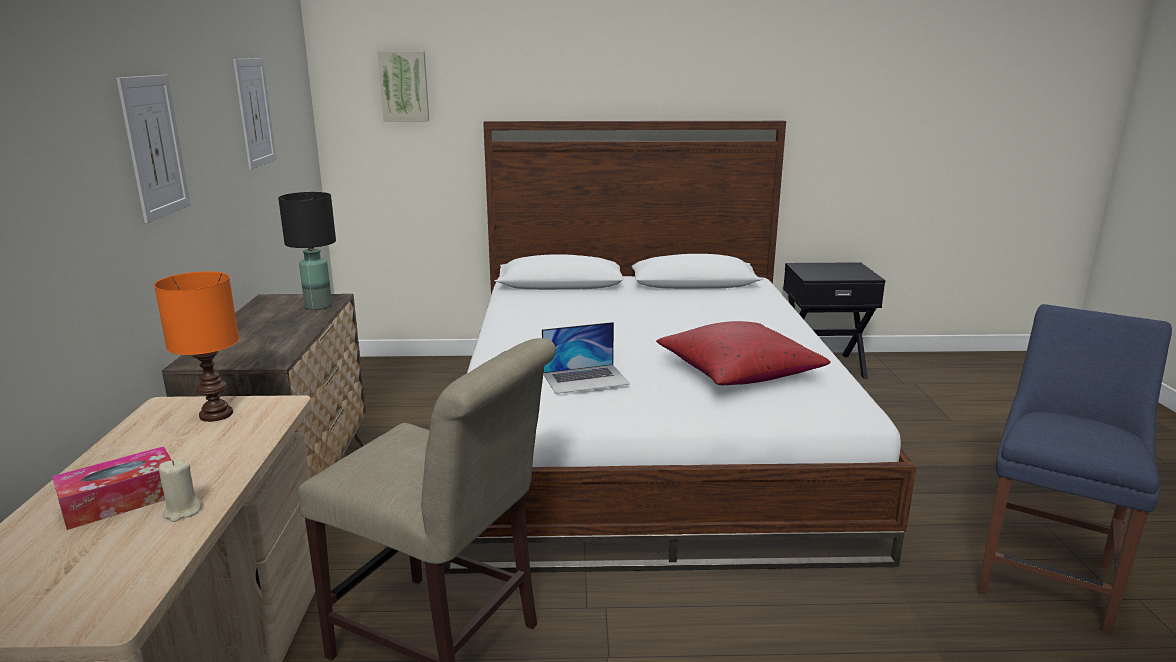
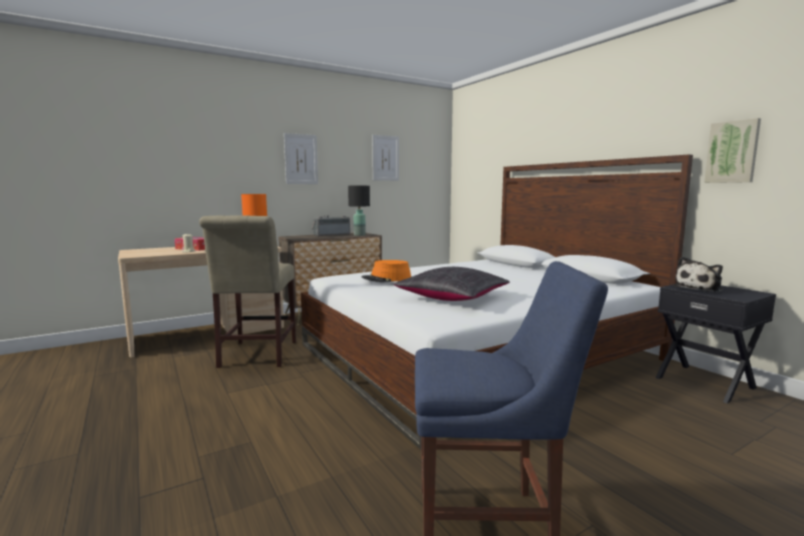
camera: 60 degrees right, 10 degrees down
picture [378,51,429,121] -> picture moved to [704,118,761,183]
laptop [542,322,630,394] -> orange hat [362,260,411,282]
red pillow [656,321,831,385] -> black pillow [394,267,510,301]
none -> radio [312,215,350,236]
none -> plush toy [673,257,723,292]

